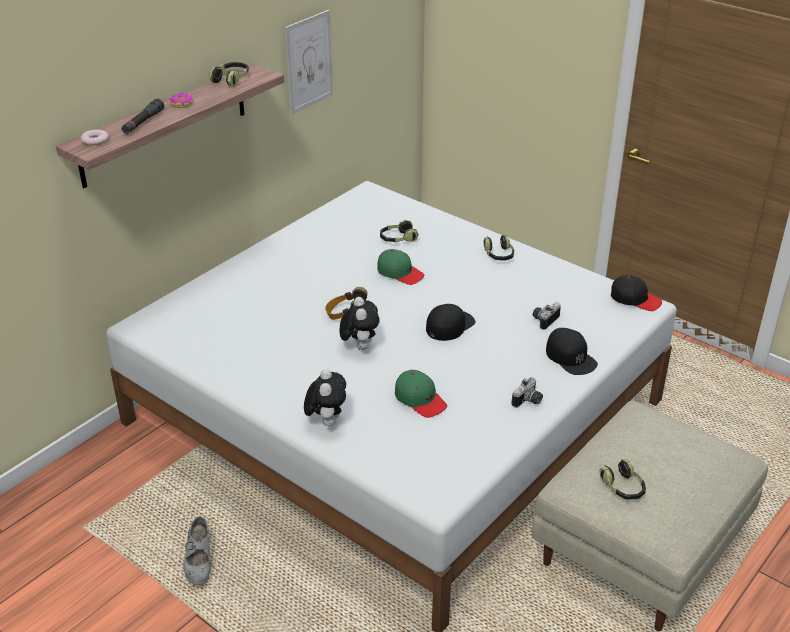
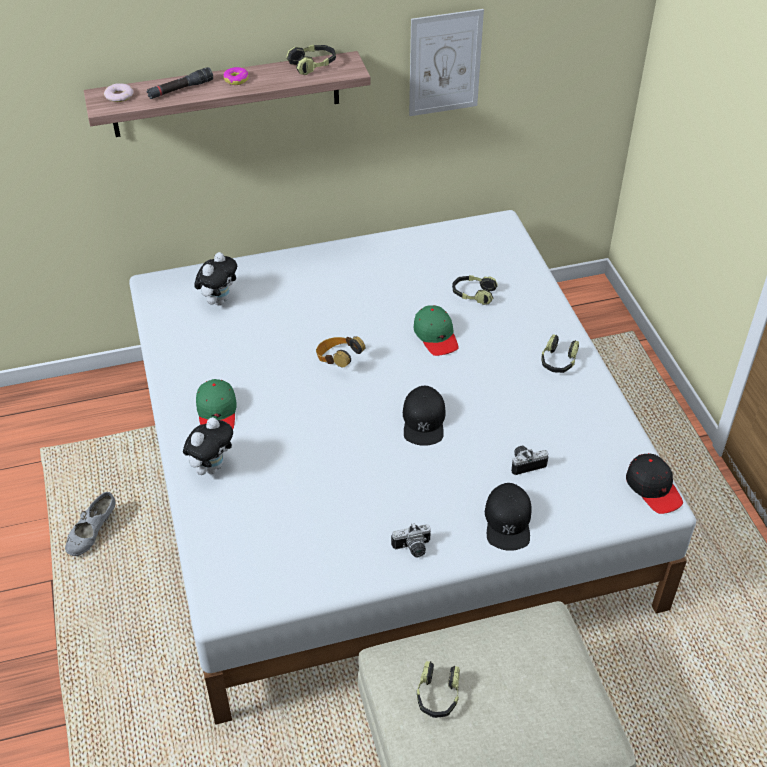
camera: 35 degrees right, 10 degrees up
plush toy [340,297,380,350] -> plush toy moved to [194,252,237,305]
green cap [395,370,447,418] -> green cap moved to [196,379,237,429]
black cap [426,304,476,341] -> black cap turned 105 degrees clockwise [403,386,446,446]

